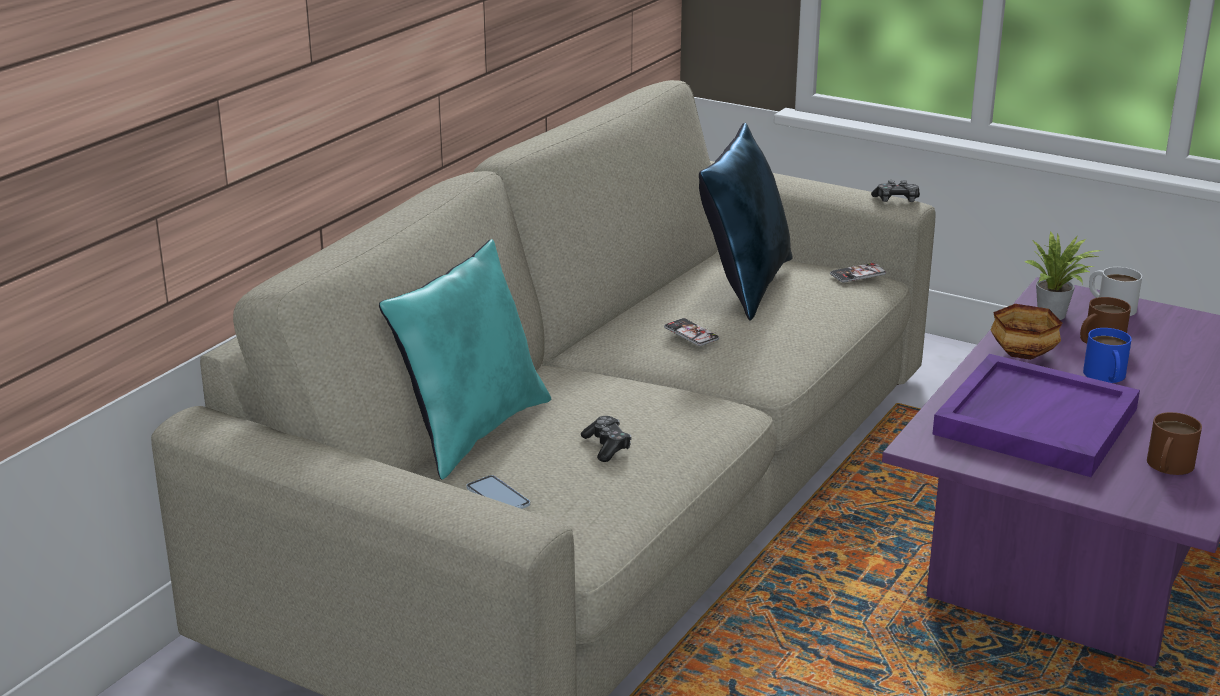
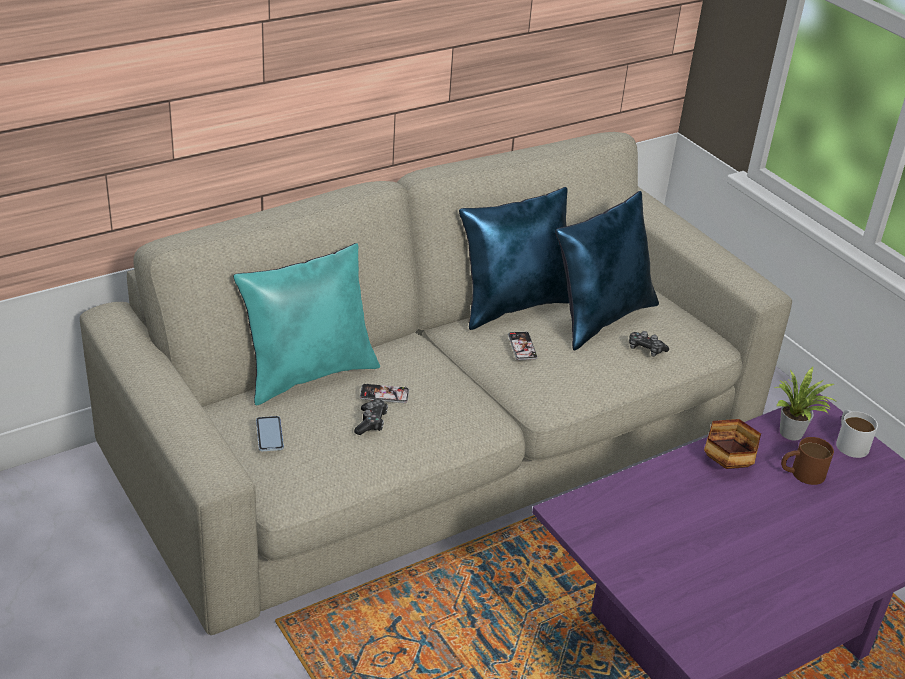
camera: 25 degrees right, 10 degrees up
phone [830,261,886,283] -> phone moved to [360,384,409,403]
game controller [871,180,920,202] -> game controller moved to [629,331,669,356]
purple tray [932,354,1140,477] -> none
blue mug [1083,328,1132,383] -> none
brown mug [1147,412,1202,475] -> none
none -> blue pillow [459,187,569,330]

